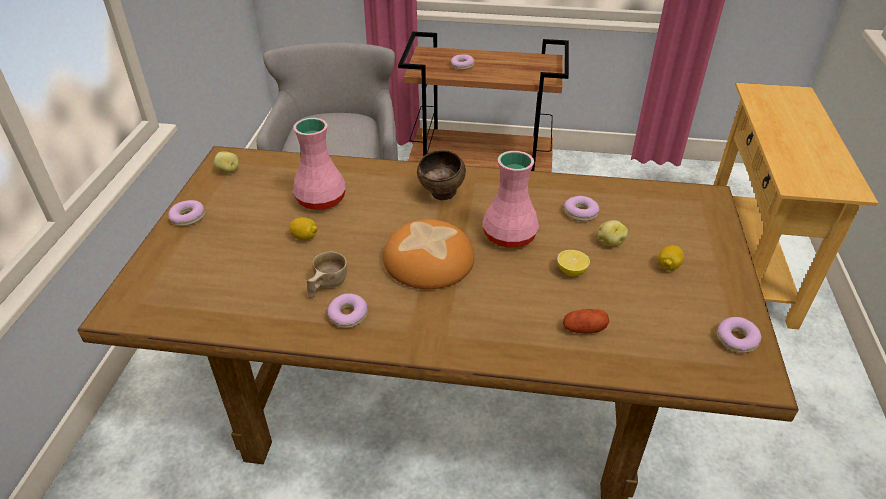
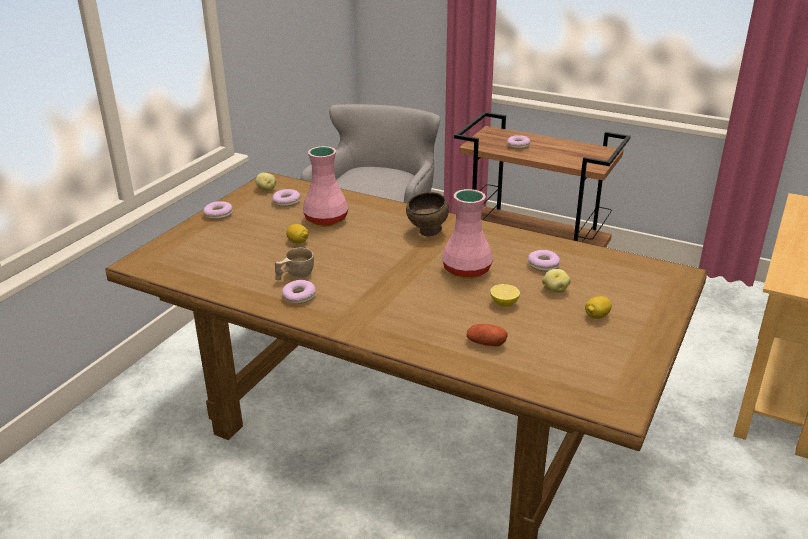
camera: 20 degrees right, 10 degrees down
bread [383,219,474,289] -> none
donut [717,317,761,353] -> donut moved to [273,189,300,207]

